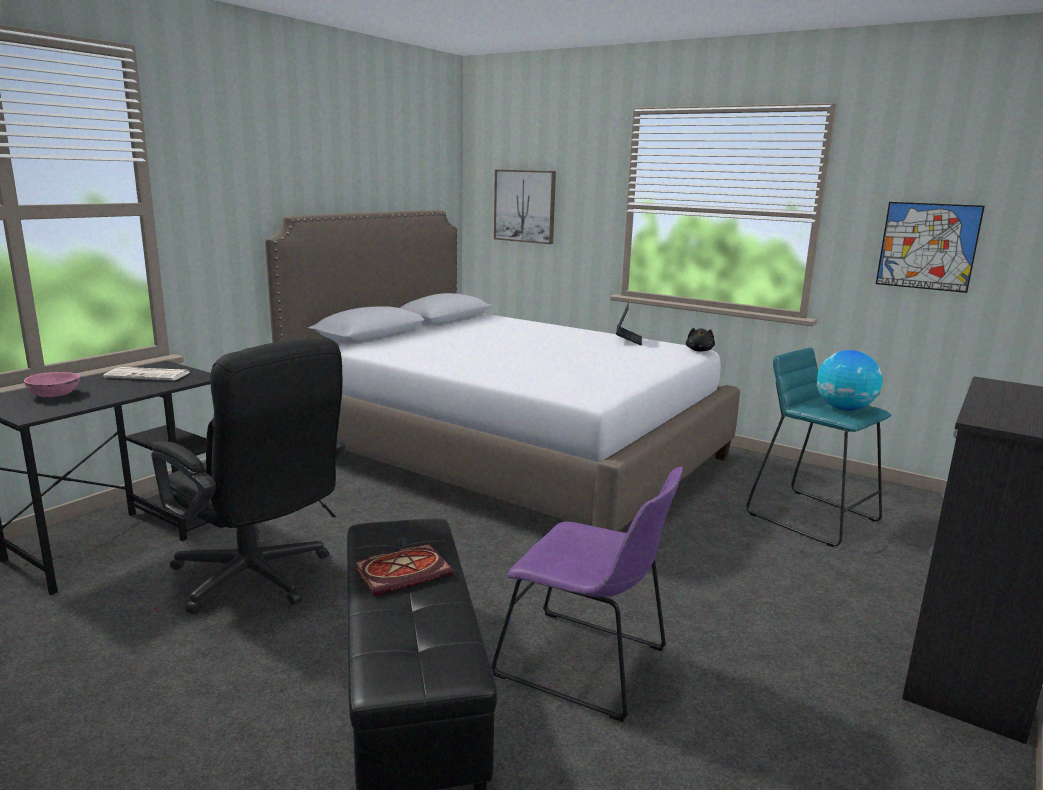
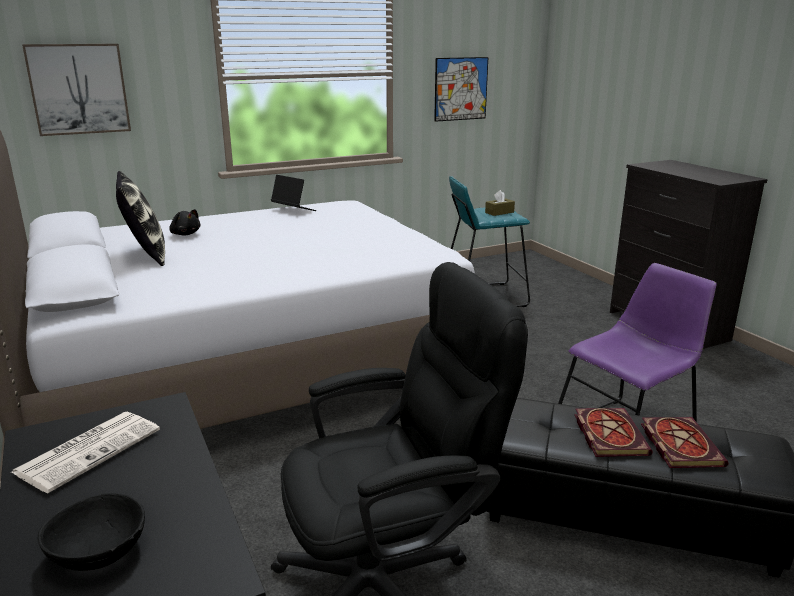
camera: 60 degrees left, 5 degrees up
pink bowl [24,372,81,397] -> black bowl [37,493,145,571]
black plush toy [686,328,715,352] -> black plush toy moved to [169,209,200,236]
globe [816,350,883,411] -> brown tissue box [485,190,515,216]
none -> pillow [116,171,165,266]
none -> book [641,417,729,468]

